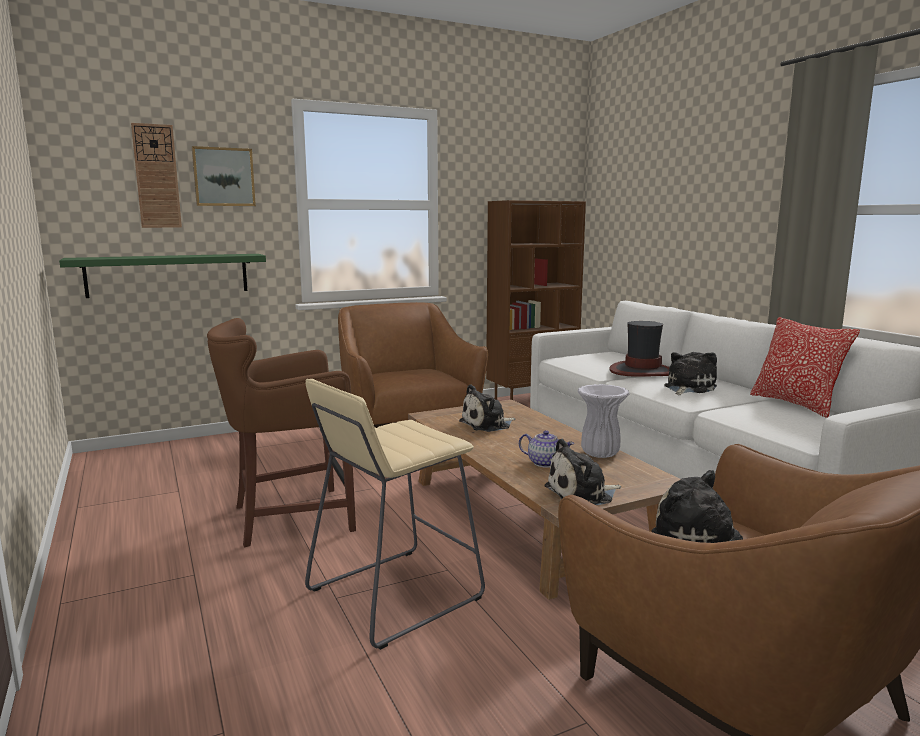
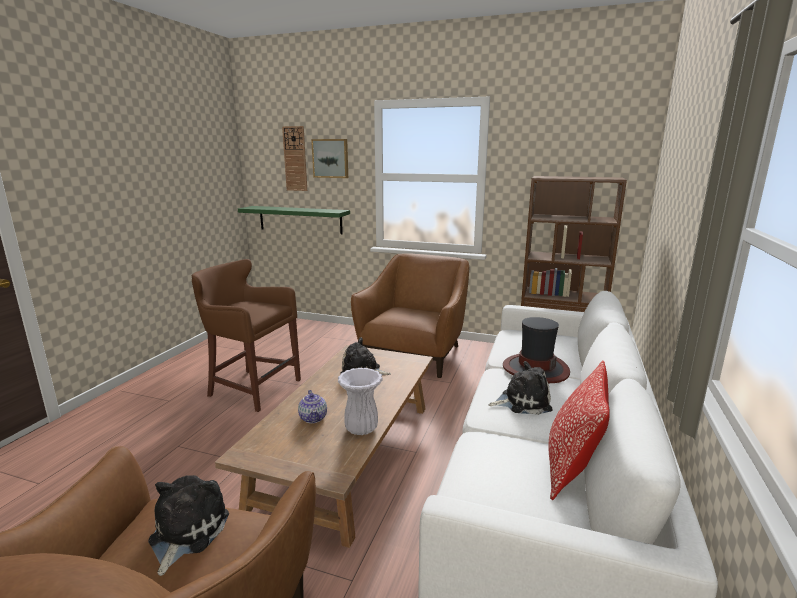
camera: 45 degrees right, 5 degrees up
beige stool [305,379,485,650] -> none
plush toy [544,438,621,505] -> none

